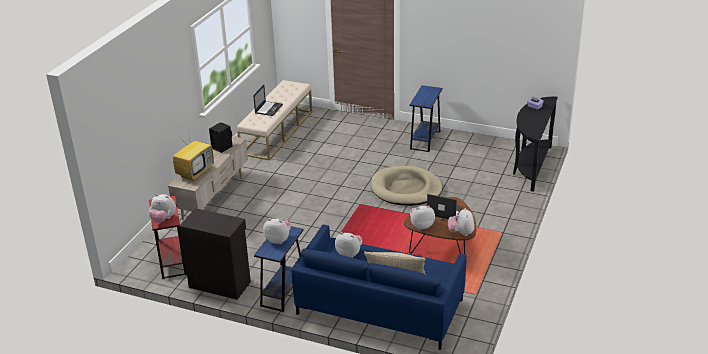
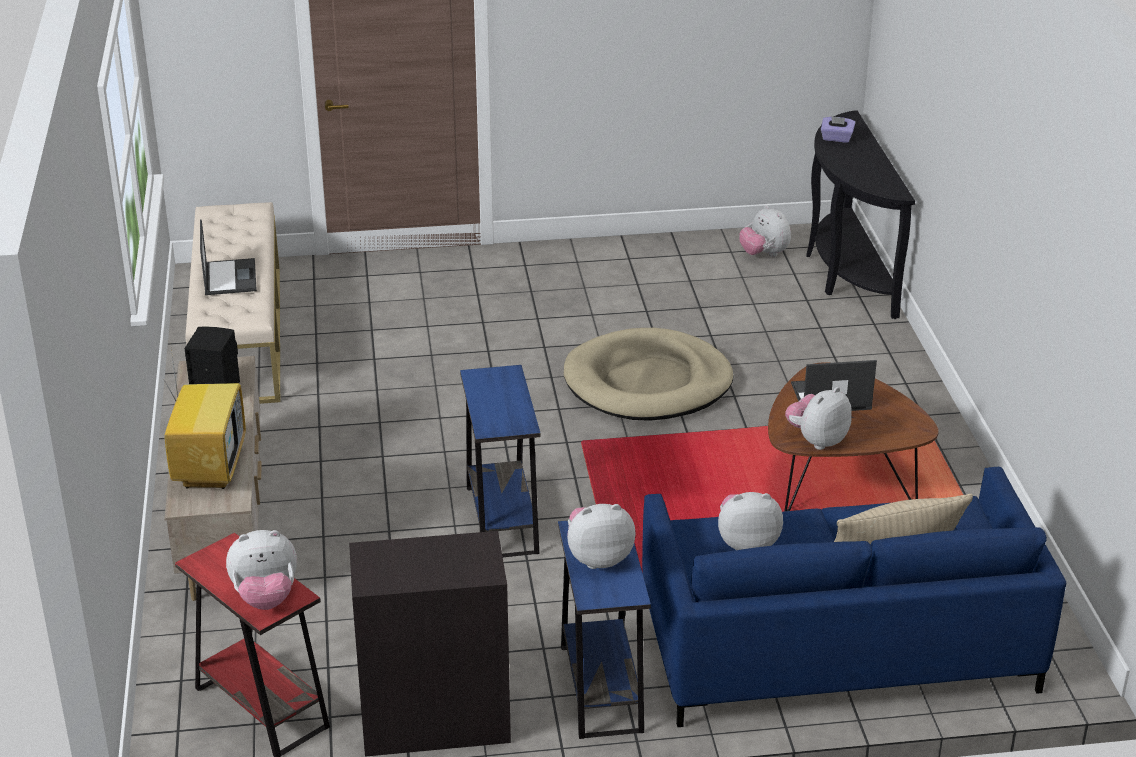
camera: 30 degrees left, 0 degrees up
blue side table [410,85,442,152] -> blue side table moved to [460,365,541,557]
plush toy [448,208,474,236] -> plush toy moved to [739,205,791,257]

